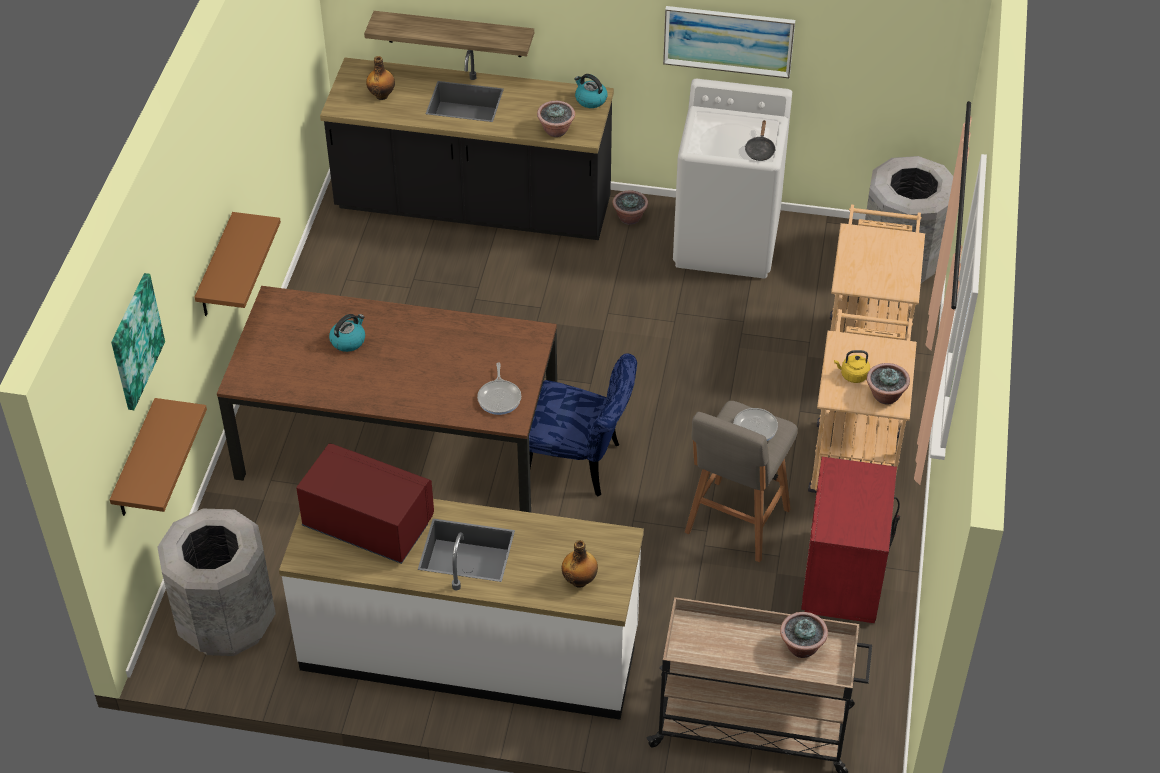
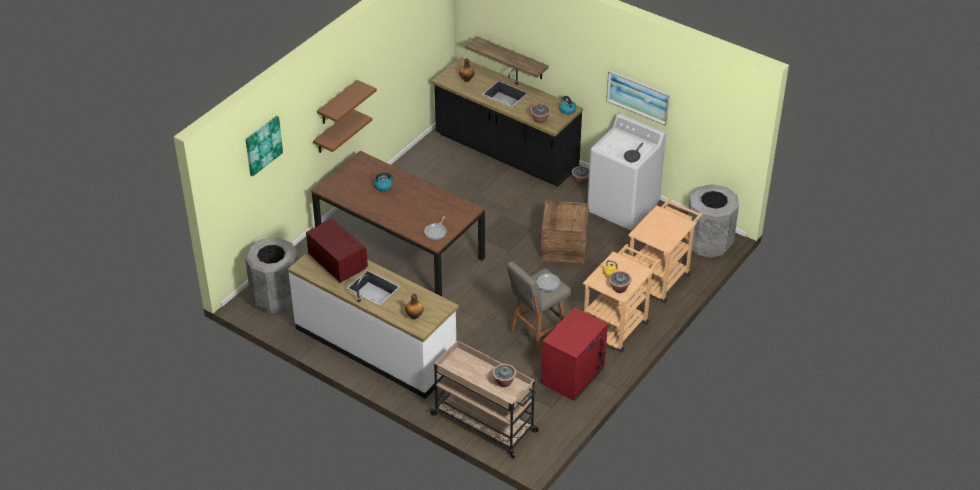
camera: 25 degrees right, 5 degrees down
brown shelf [110,398,207,516] -> brown shelf moved to [317,80,377,124]
blue chair [529,353,637,497] -> none
none -> crate [541,200,589,264]

